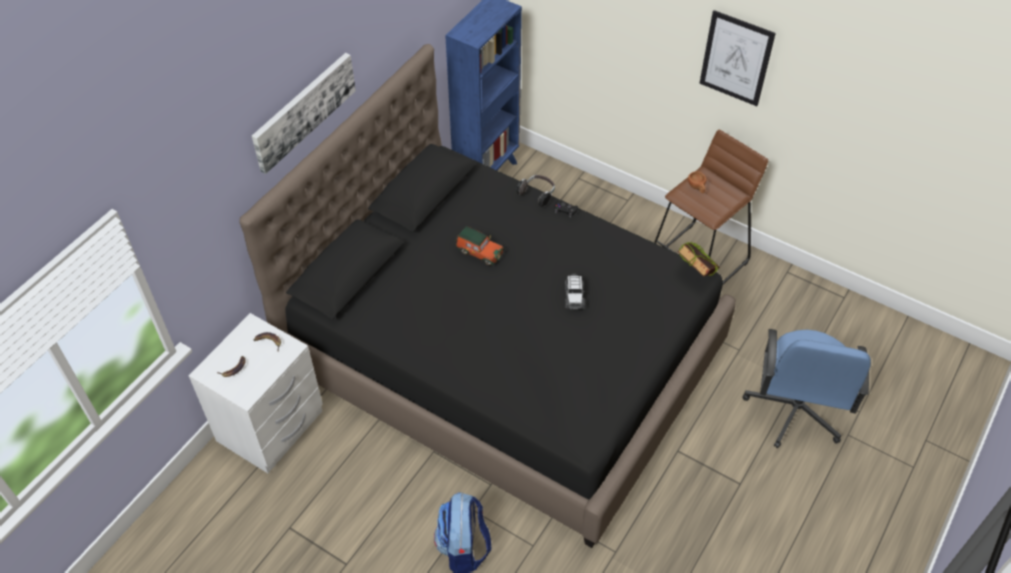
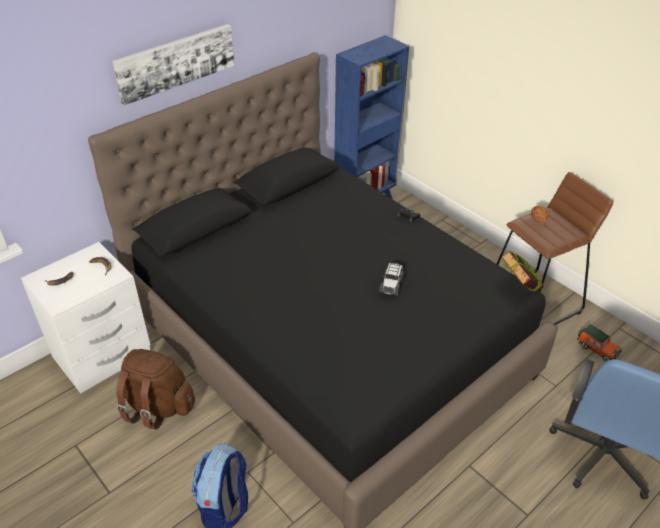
camera: 15 degrees right, 10 degrees down
toy car [456,226,505,266] -> toy car moved to [577,324,622,362]
headphones [516,175,555,207] -> none
picture [699,10,776,106] -> none
none -> brown backpack [116,349,195,429]

